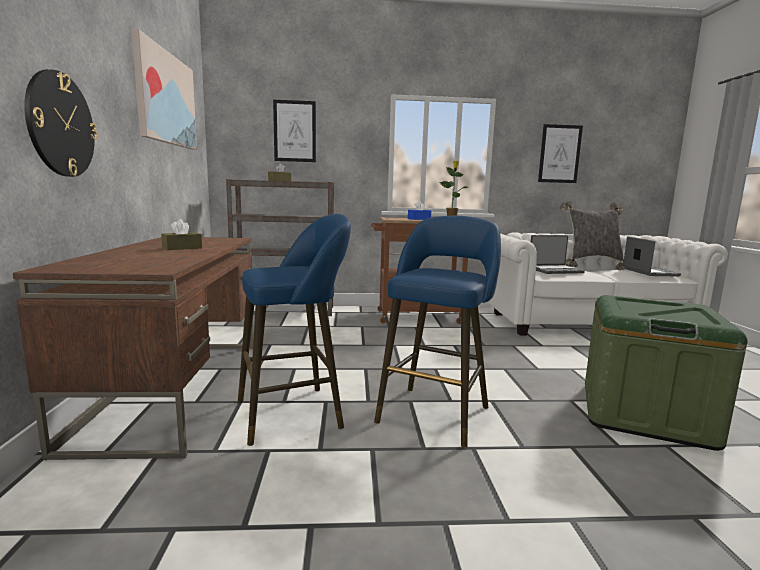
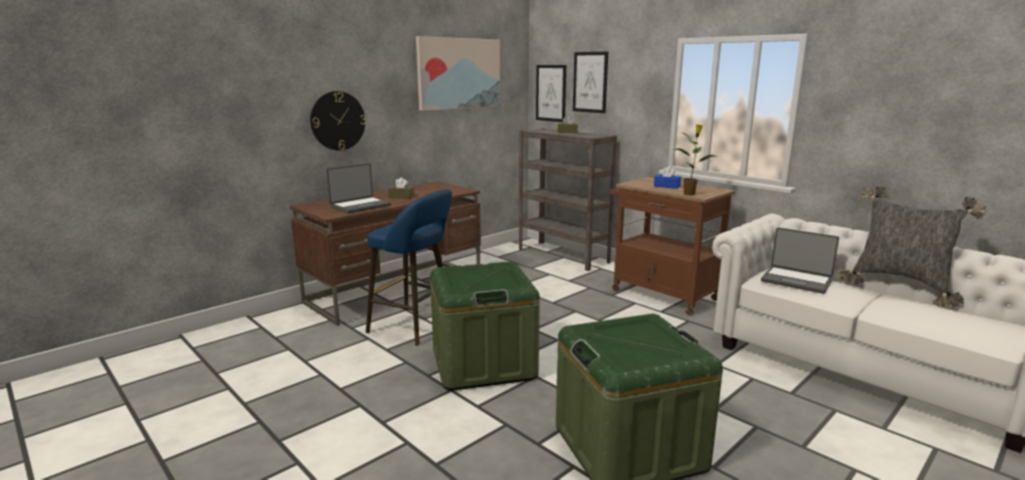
camera: 50 degrees right, 5 degrees up
blue stool [374,216,501,447] -> green storage box [430,261,540,391]
picture [538,124,583,183] -> picture moved to [536,65,566,122]
laptop [623,237,681,277] -> laptop moved to [326,163,391,214]

